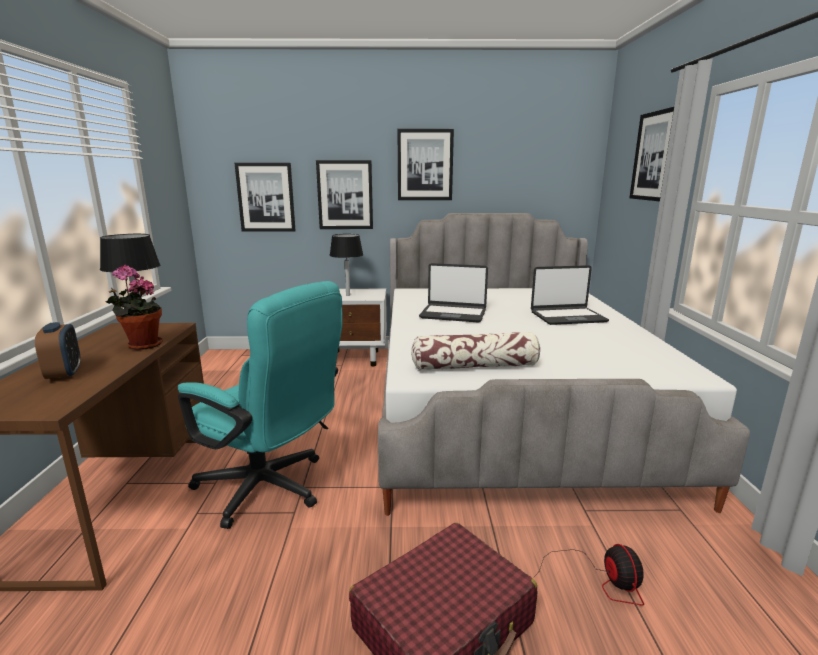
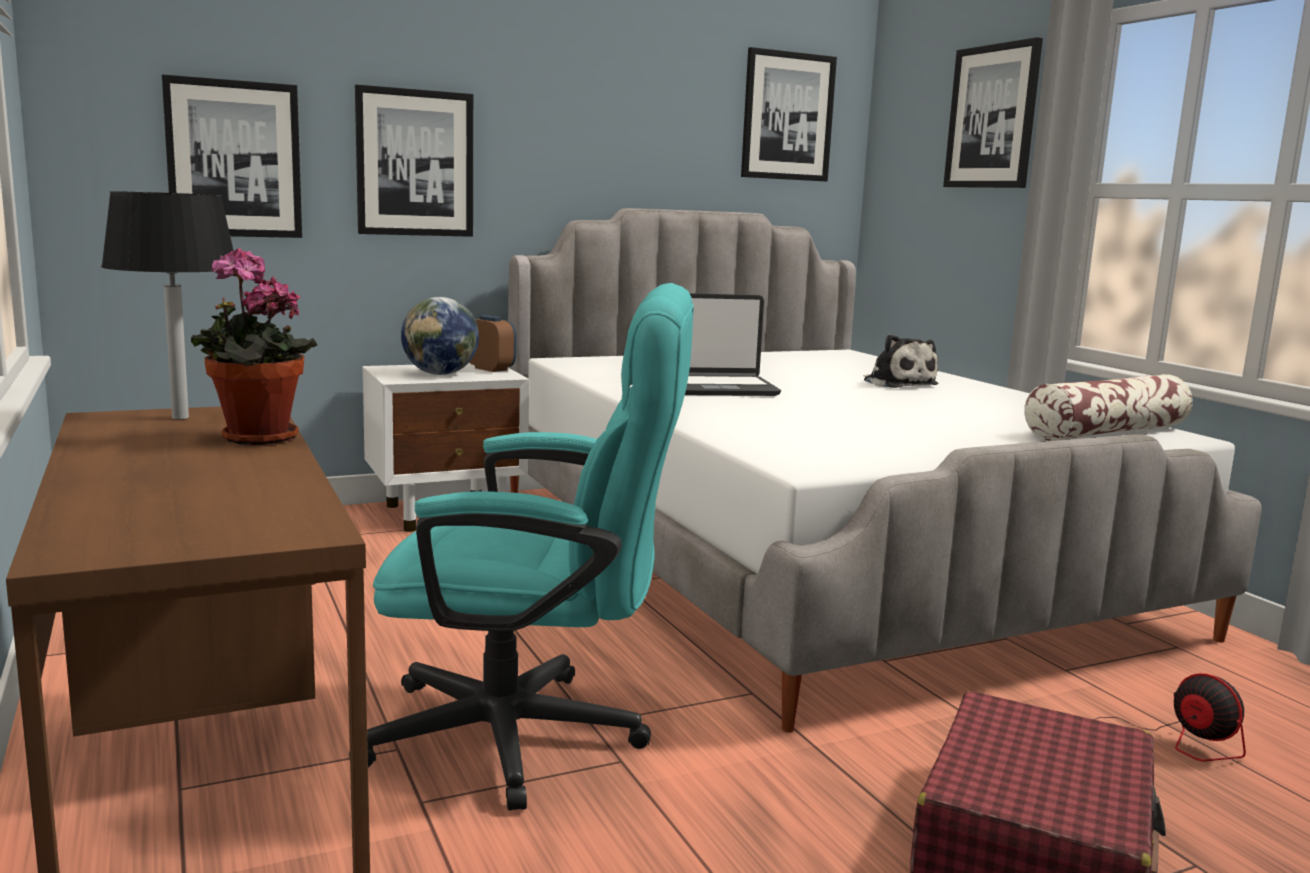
camera: 25 degrees left, 5 degrees down
alarm clock [35,322,81,381] -> alarm clock moved to [470,315,517,372]
black table lamp [329,234,363,296] -> globe [401,297,479,375]
picture [398,129,454,200] -> picture moved to [741,47,837,181]
pillow [411,332,540,370] -> pillow moved to [1024,374,1193,441]
laptop [531,265,609,325] -> plush toy [864,334,938,388]

